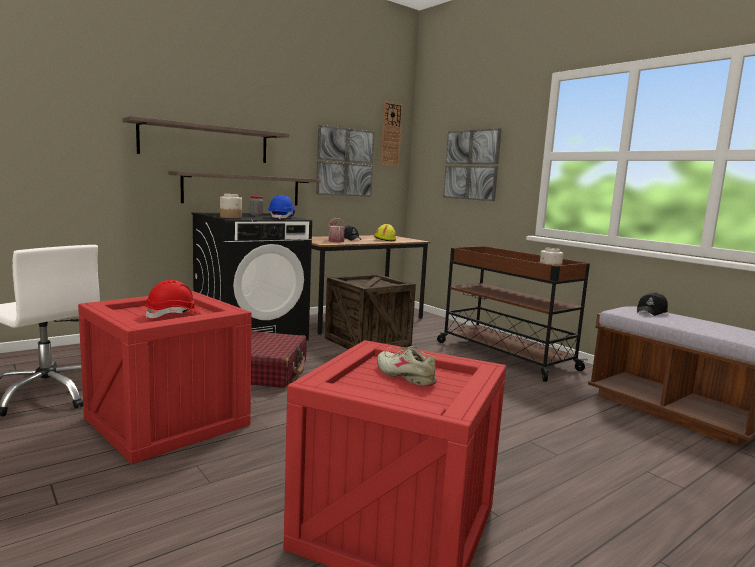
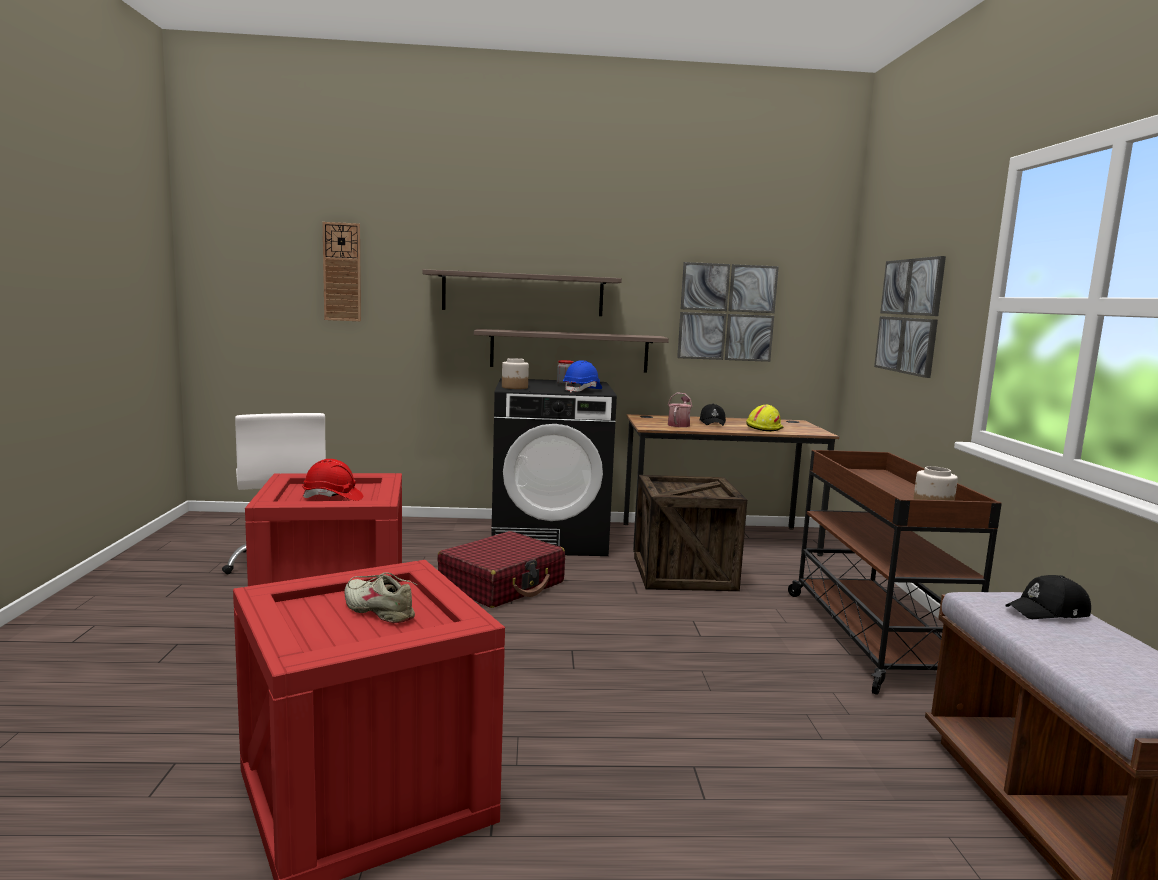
camera: 35 degrees right, 0 degrees up
beige shoe [377,346,437,386] -> beige shoe turned 45 degrees counterclockwise [344,572,417,623]
wall clock [381,101,403,167] -> wall clock moved to [323,222,361,321]

